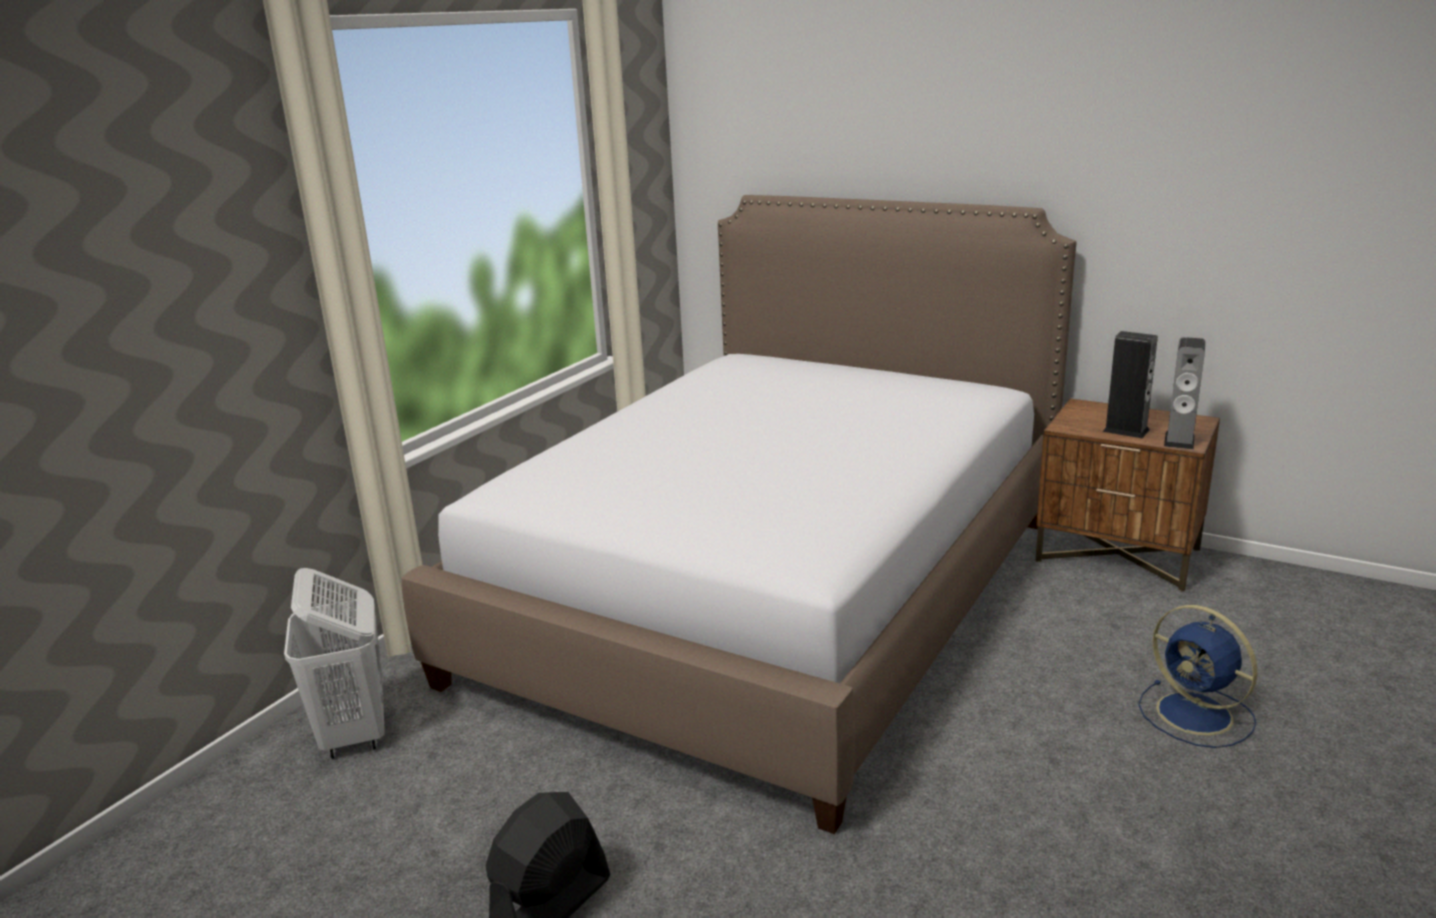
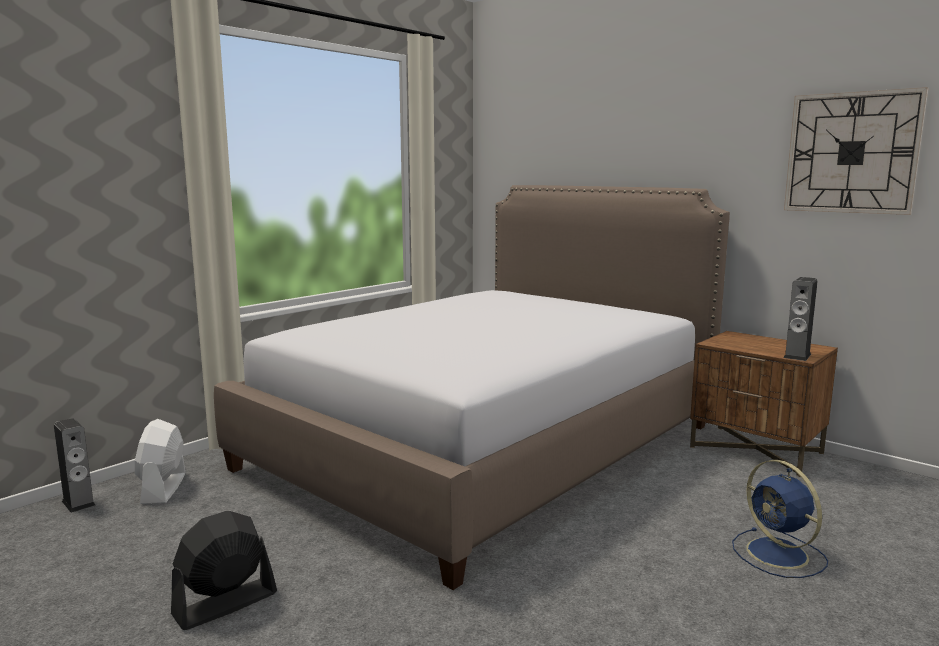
camera: 10 degrees right, 10 degrees down
white laundry basket [284,568,385,759] -> white fan [135,419,186,504]
speaker [1102,331,1158,438] -> speaker moved to [54,418,96,513]
none -> wall clock [784,87,928,215]

